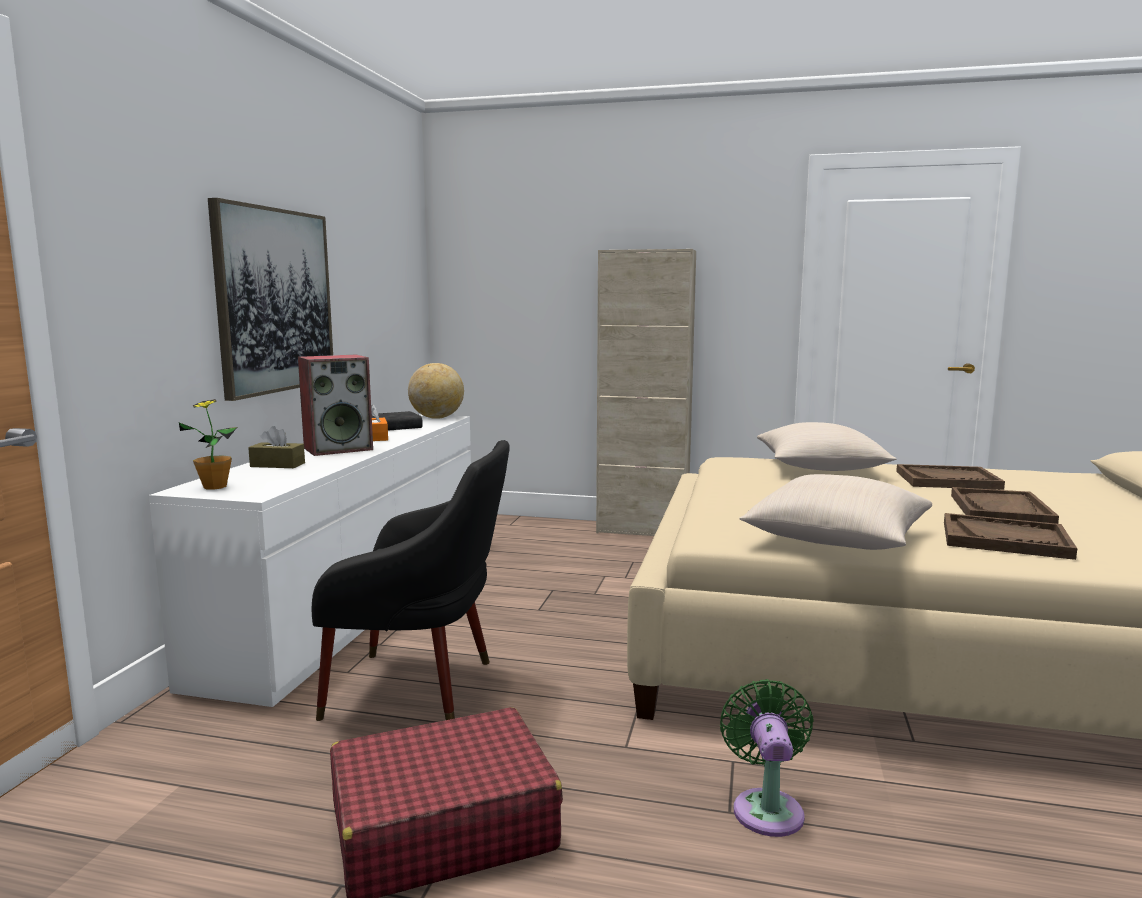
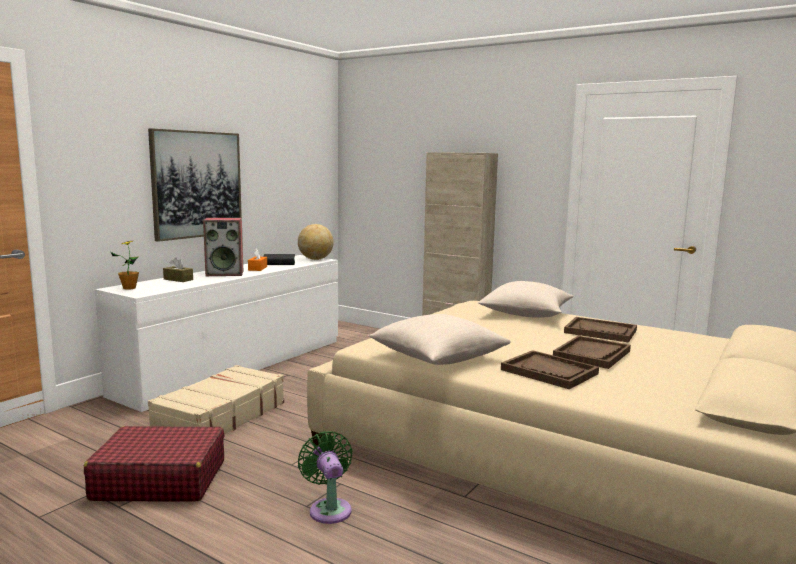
camera: 20 degrees right, 0 degrees up
black armchair [312,440,510,721] -> beige suitcase [148,365,284,434]
green fan [720,679,814,837] -> green fan turned 45 degrees counterclockwise [298,431,352,524]

